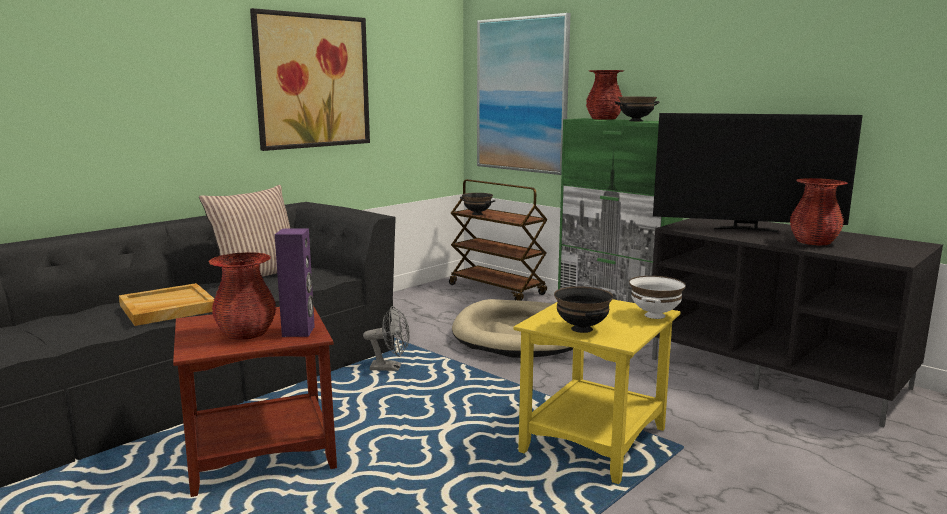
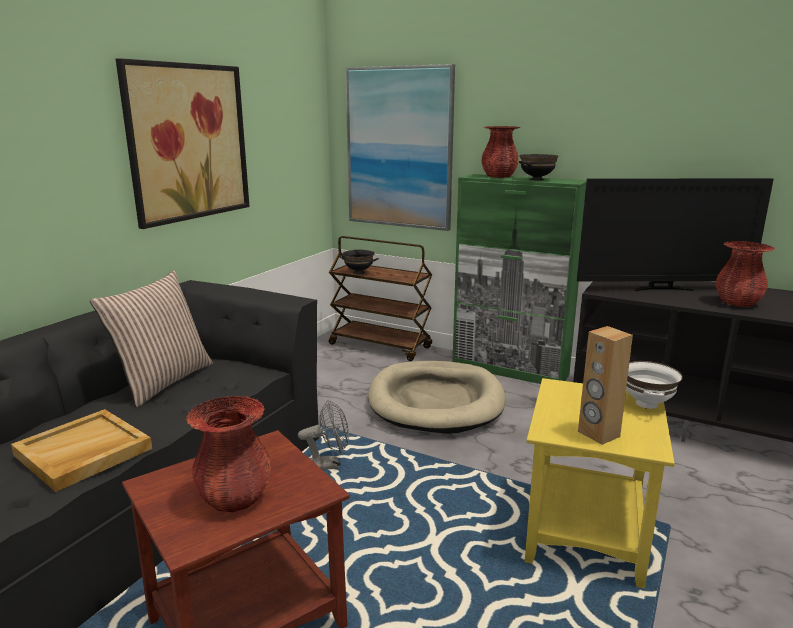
camera: 15 degrees left, 5 degrees up
purple speaker [275,228,315,337] -> none
black bowl [554,286,613,333] -> brown speaker [578,326,633,445]

